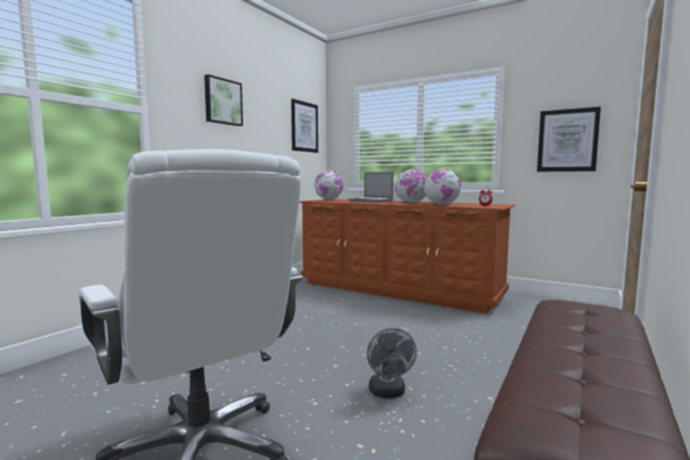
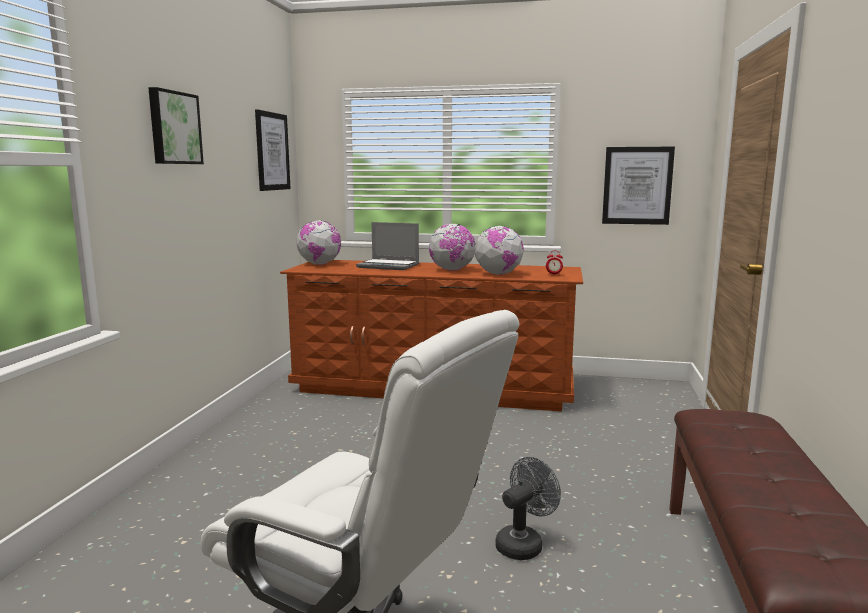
camera: 20 degrees left, 5 degrees up
grey fan [367,328,417,398] -> grey fan turned 105 degrees counterclockwise [495,457,561,560]

